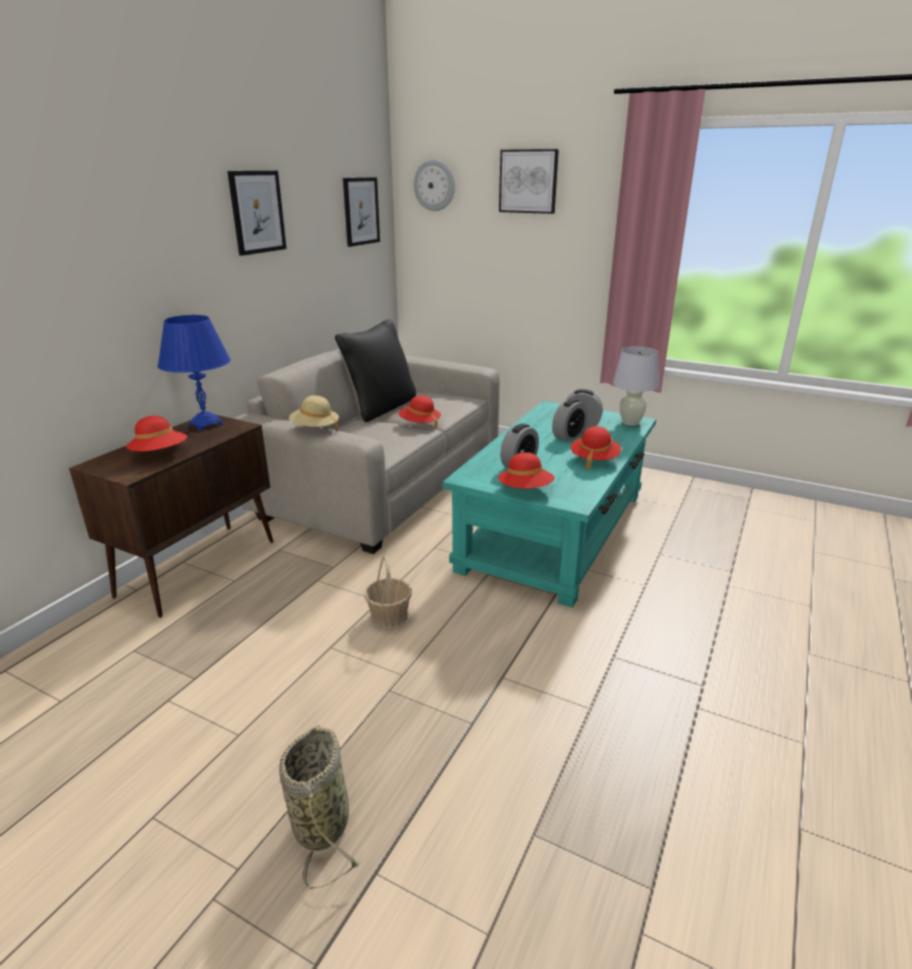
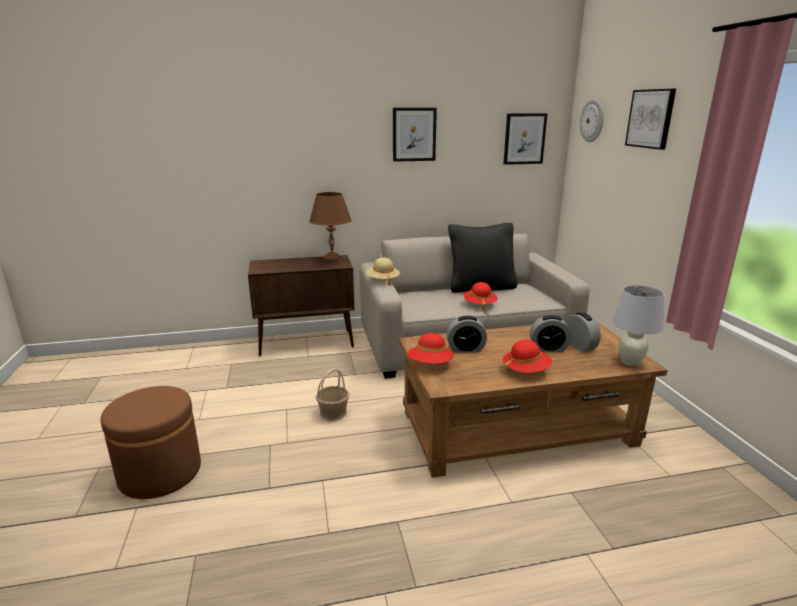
camera: 50 degrees right, 5 degrees down
red hat [126,416,187,452] -> none
blue table lamp [158,315,231,431] -> brown table lamp [309,192,352,262]
basket [279,725,361,889] -> brown ottoman [101,386,201,499]
turquoise coffee table [442,401,656,608] -> brown coffee table [399,322,667,478]

